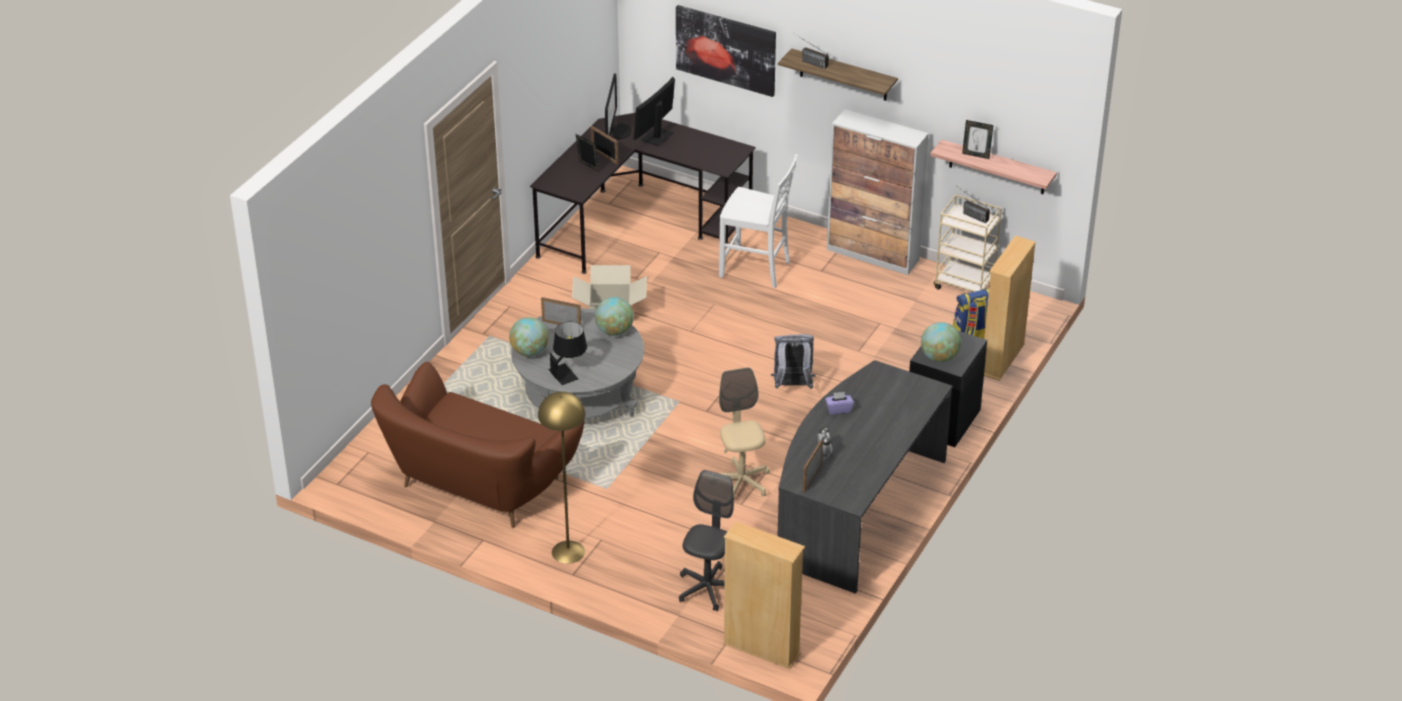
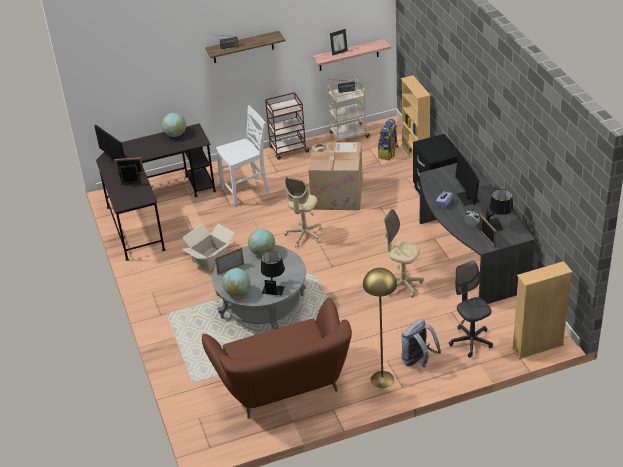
camera: 45 degrees left, 0 degrees up
monitor [634,77,675,146] -> monitor moved to [455,153,480,206]
picture [676,5,776,97] -> none
grey backpack [771,334,816,389] -> grey backpack moved to [401,319,441,368]
cabinet [827,109,929,275] -> brown cart [265,92,311,160]
globe [921,322,961,362] -> globe moved to [162,113,186,137]
none -> beige office chair [284,177,322,248]
none -> cardboard box [308,142,363,210]
none -> black table lamp [486,189,514,231]

